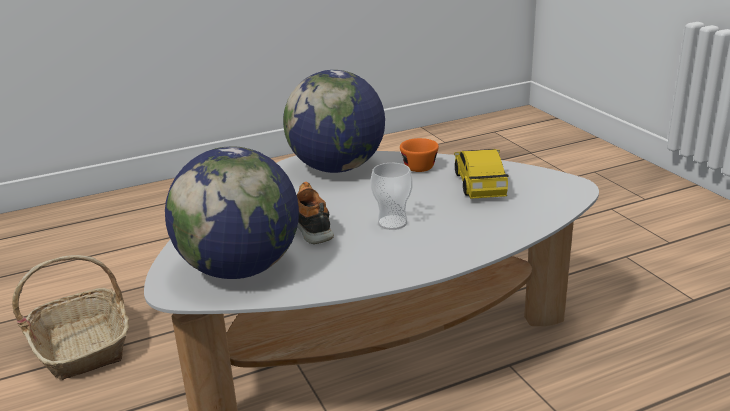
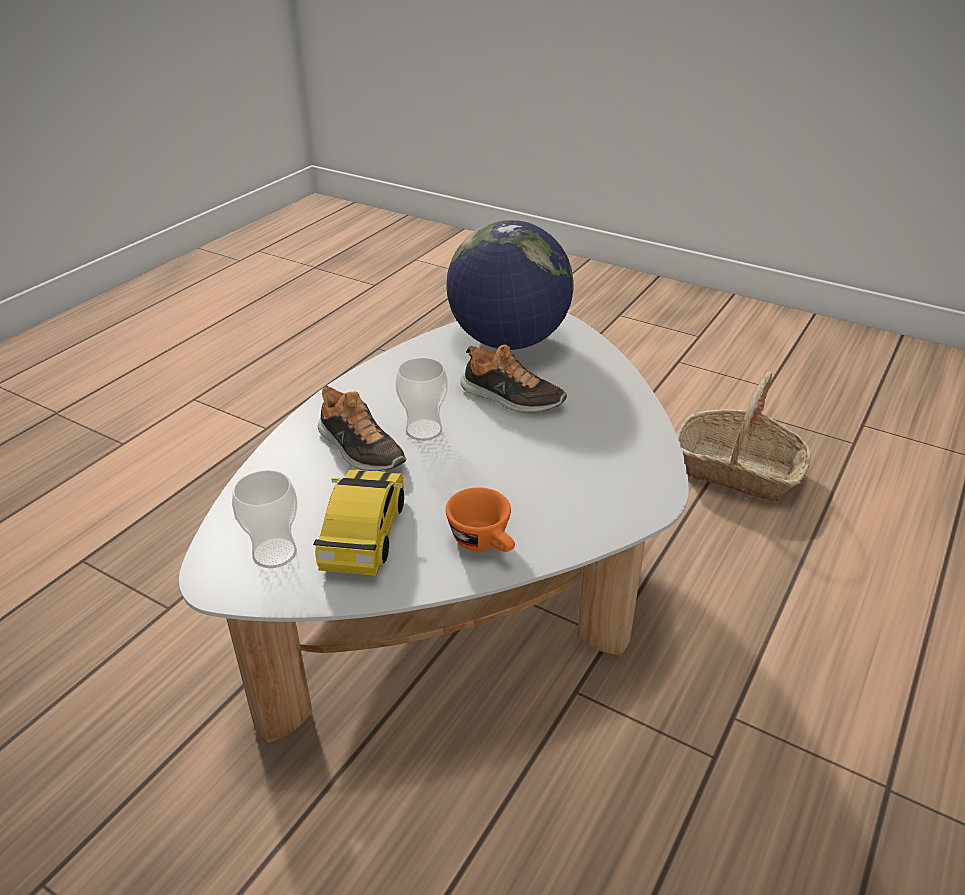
camera: 145 degrees right, 10 degrees up
globe [283,70,385,173] -> none
toy car [454,149,509,199] -> toy car turned 135 degrees counterclockwise [313,470,404,576]
none -> cup [232,470,298,568]
none -> shoe [318,386,406,471]

